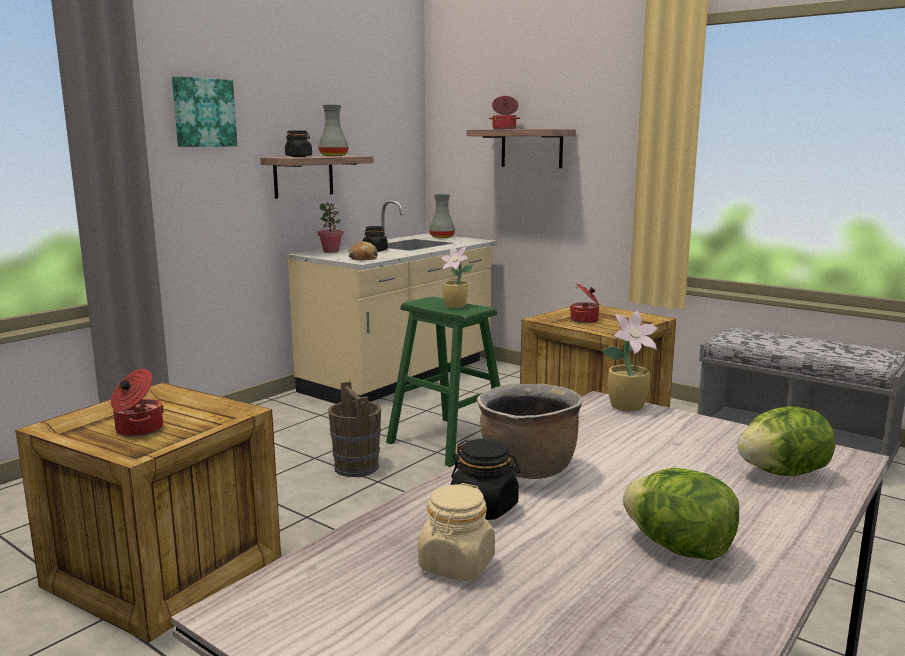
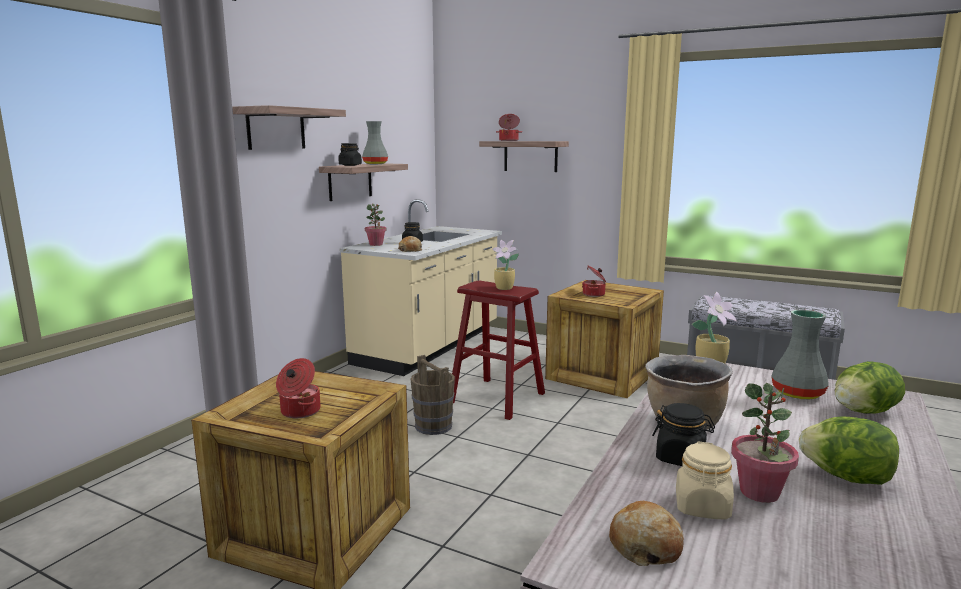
camera: 10 degrees left, 0 degrees up
picture [172,76,237,147] -> shelf [232,105,346,150]
green stool [386,297,500,467] -> red stool [452,280,545,420]
grey vase [429,194,455,238] -> grey vase moved to [771,310,829,399]
none -> bread [609,501,684,566]
none -> potted plant [731,383,799,503]

